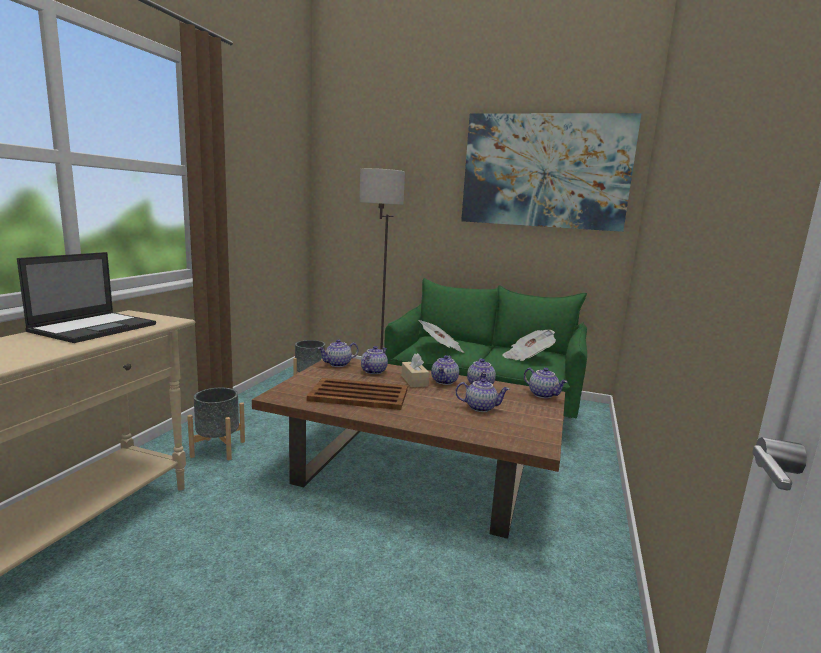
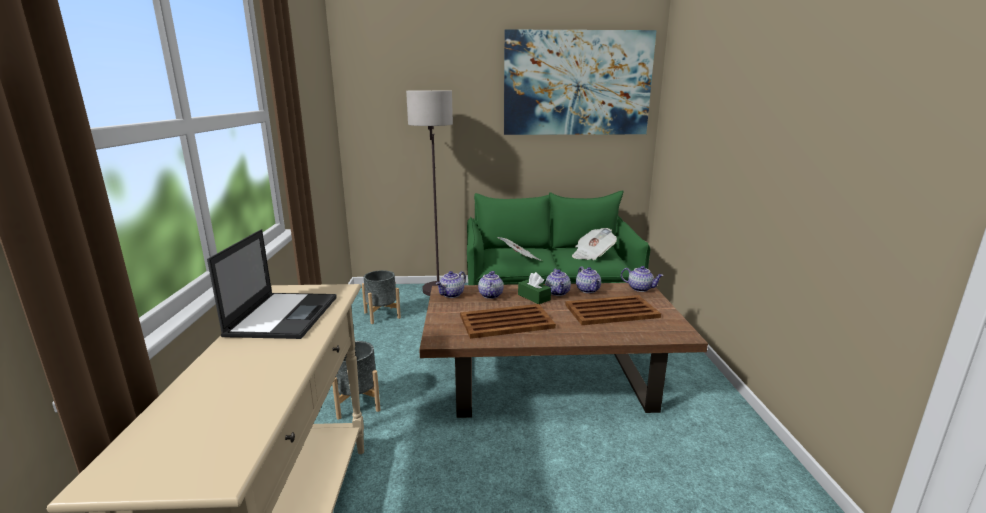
camera: 20 degrees left, 5 degrees up
beige tissue box [401,353,430,387] -> green tissue box [518,272,551,304]
teapot [455,378,510,412] -> brown tray [565,295,661,325]

